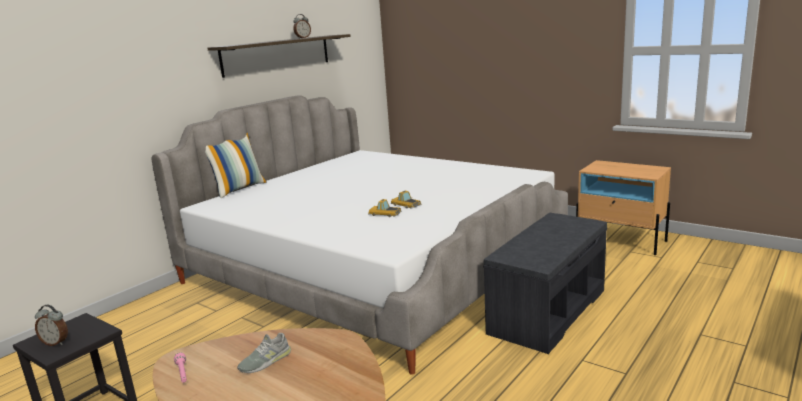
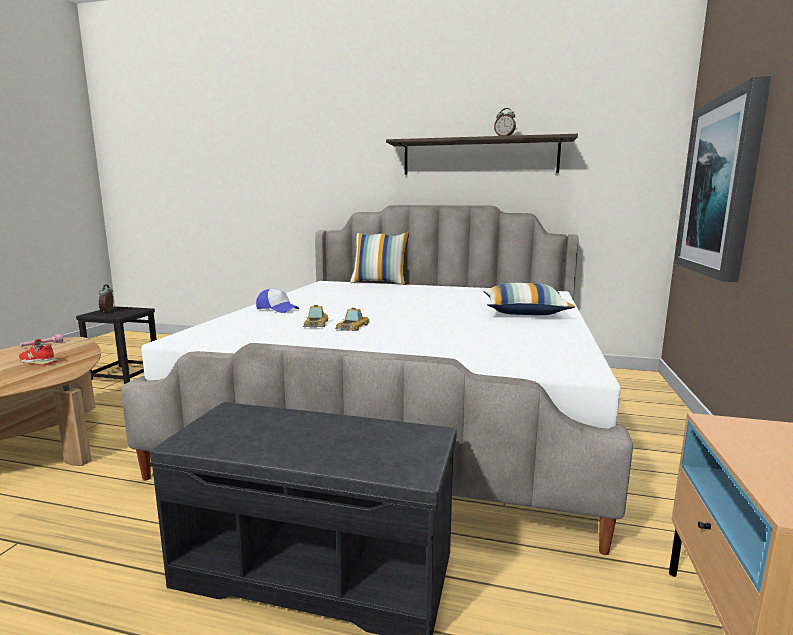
camera: 65 degrees right, 5 degrees down
grey shoe [237,333,291,373] -> red shoe [19,339,57,365]
none -> cap [256,289,299,313]
none -> pillow [483,283,575,315]
none -> picture [674,76,771,282]

